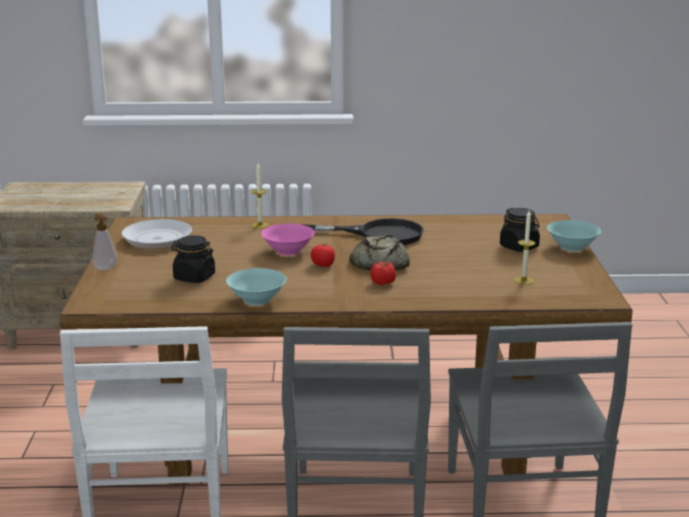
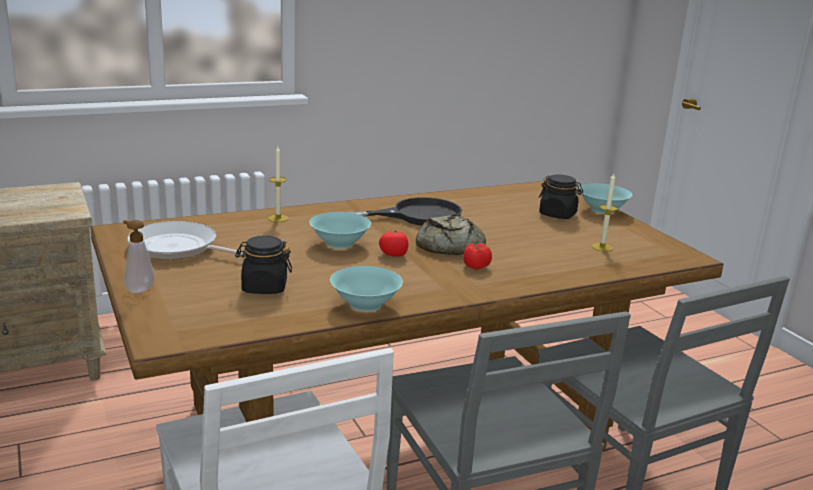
camera: 25 degrees left, 0 degrees up
pink bowl [261,223,315,256] -> turquoise bowl [309,212,371,249]

